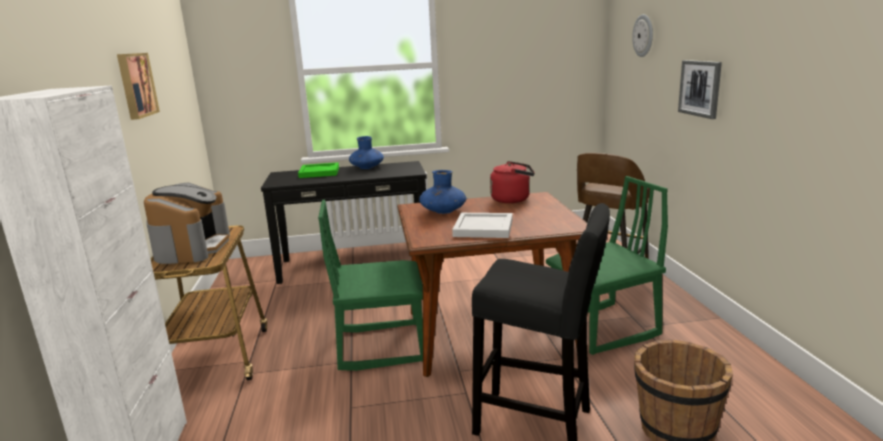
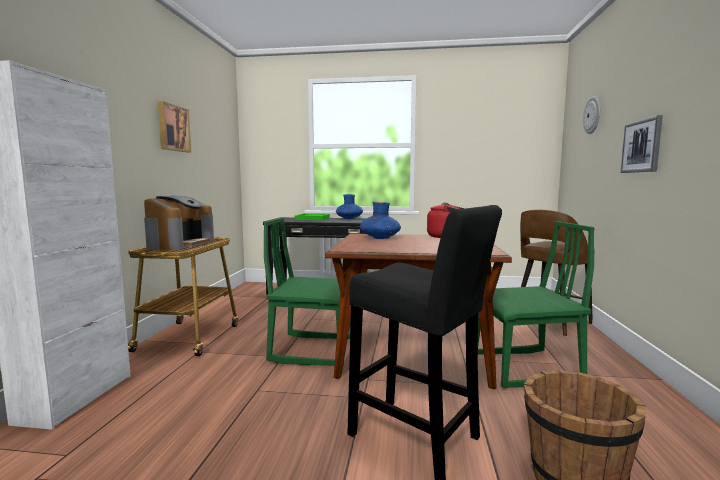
camera: 15 degrees right, 10 degrees down
white tray [452,213,513,238] -> none

